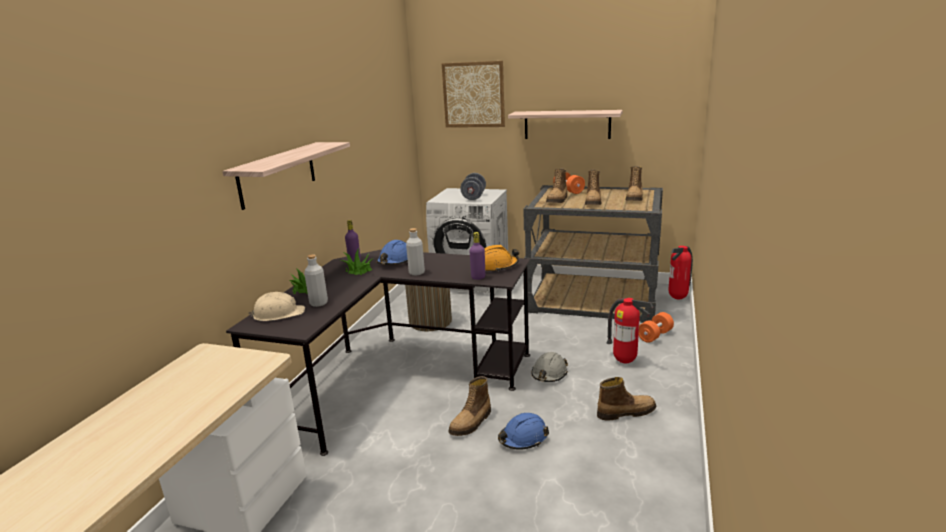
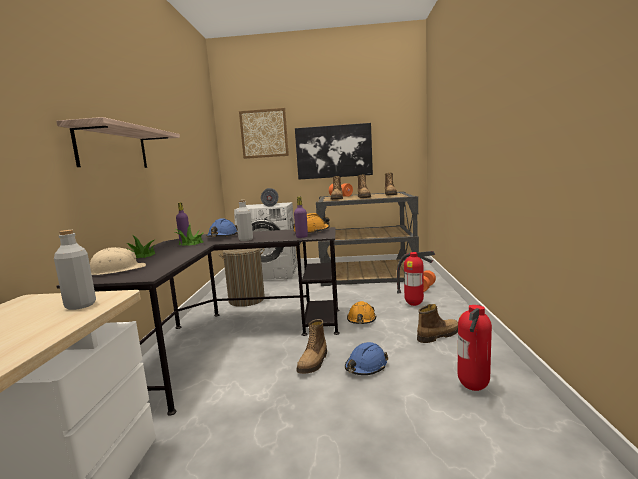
camera: 15 degrees left, 10 degrees down
grey bottle [304,254,328,307] -> grey bottle moved to [54,230,96,310]
shelf [508,110,623,139] -> picture [295,123,373,180]
grey hard hat [532,352,568,382] -> orange hard hat [347,301,376,324]
fire extinguisher [668,246,693,299] -> fire extinguisher moved to [458,305,492,391]

